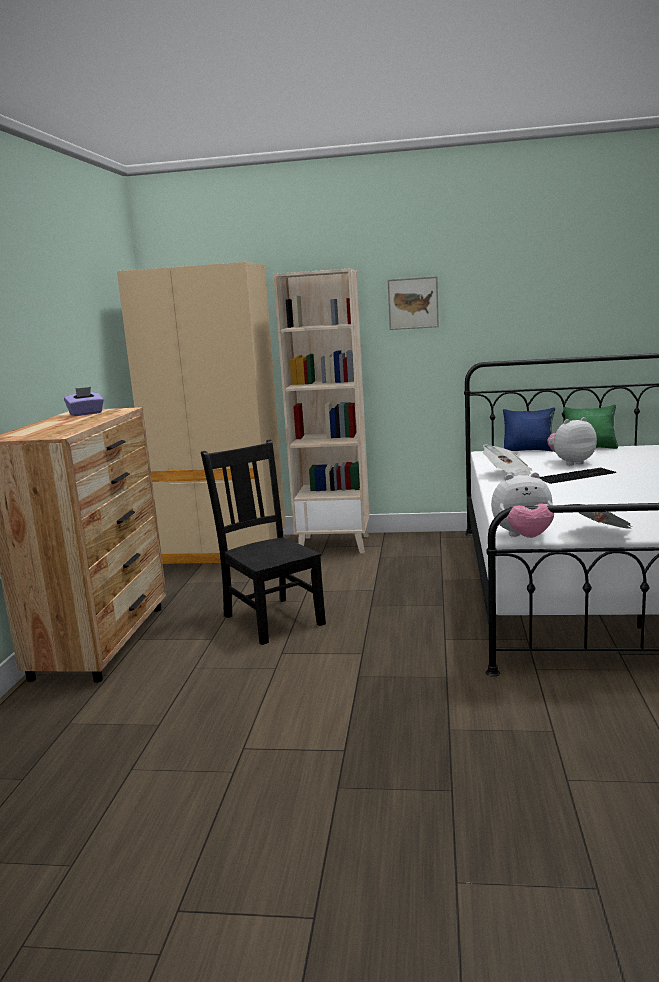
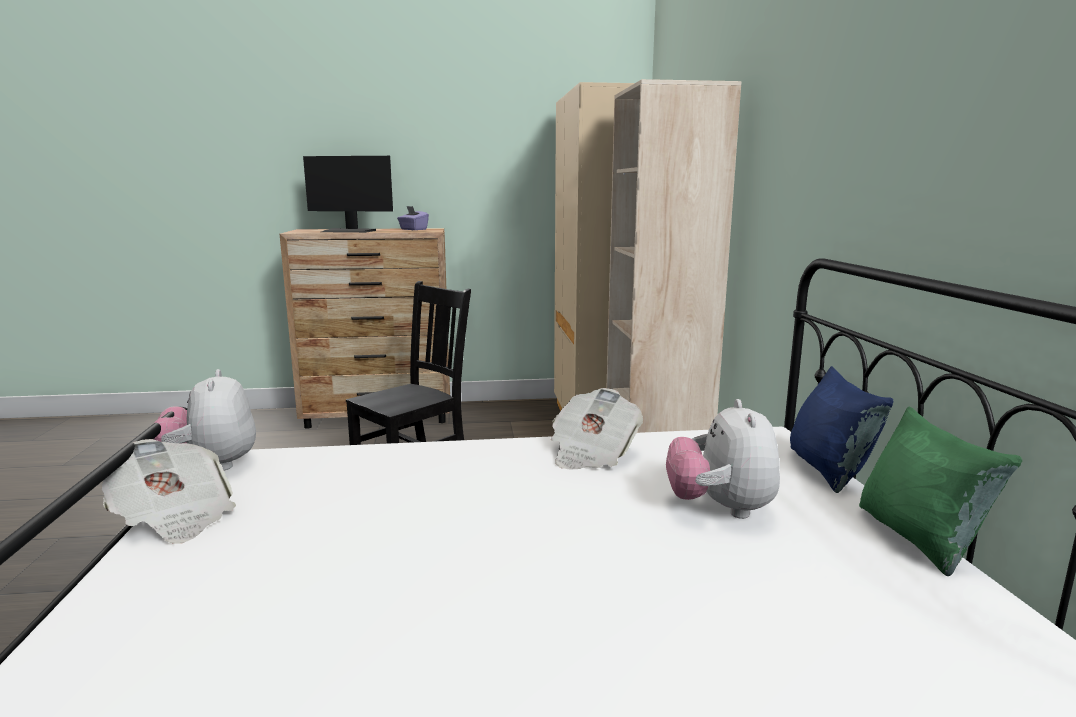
camera: 75 degrees right, 0 degrees up
picture [388,276,439,330] -> none
keyboard [540,468,616,484] -> none
plush toy [547,417,597,466] -> plush toy turned 150 degrees counterclockwise [666,399,780,519]
none -> monitor [303,156,393,233]

